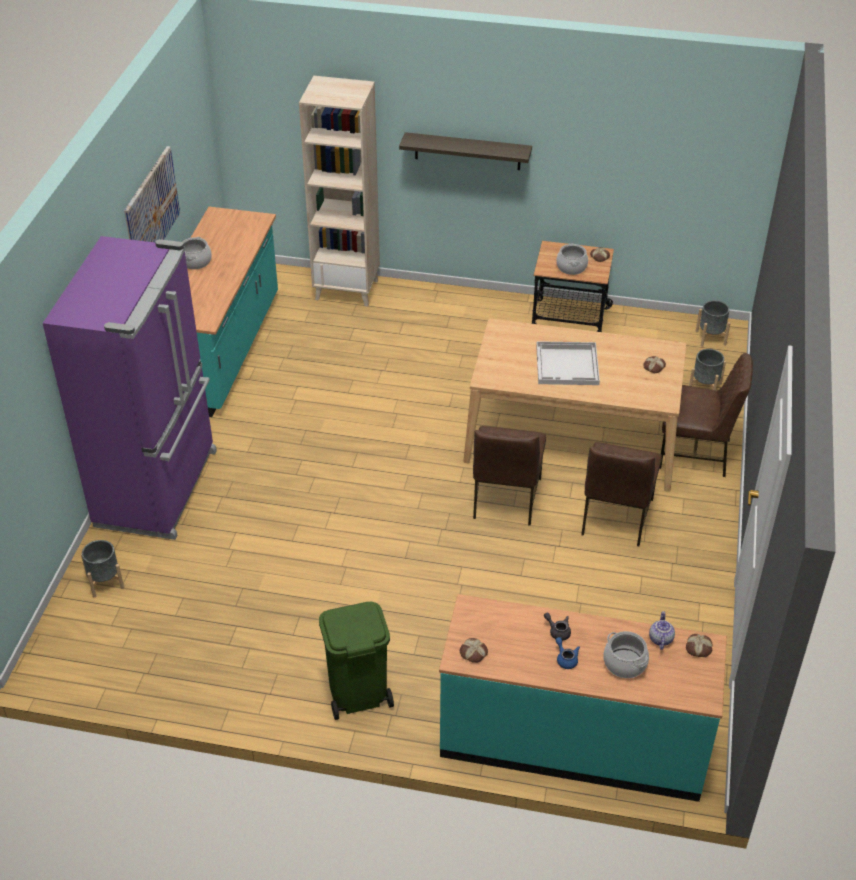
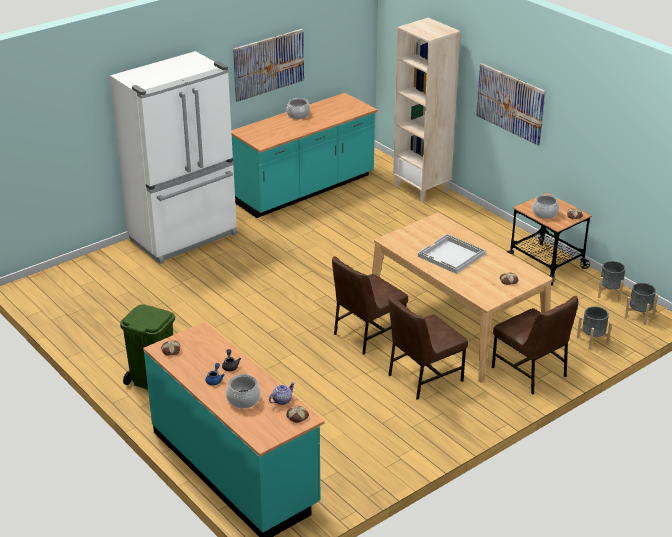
camera: 40 degrees right, 10 degrees down
purple fridge [43,236,217,540] -> white fridge [110,51,237,264]
grey planter [81,540,124,597] -> grey planter moved to [598,261,625,301]
shelf [399,132,532,170] -> picture [476,63,546,146]

